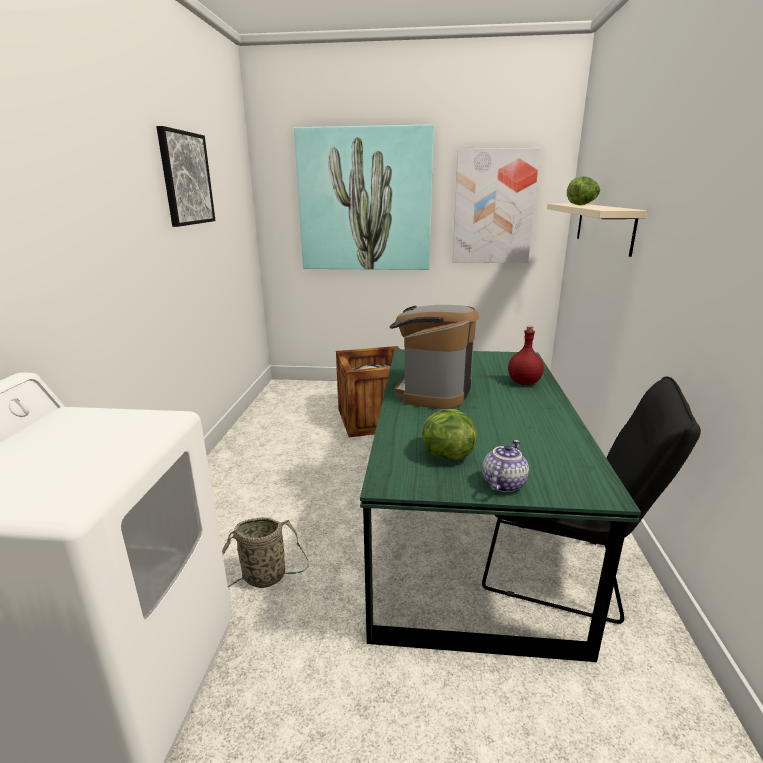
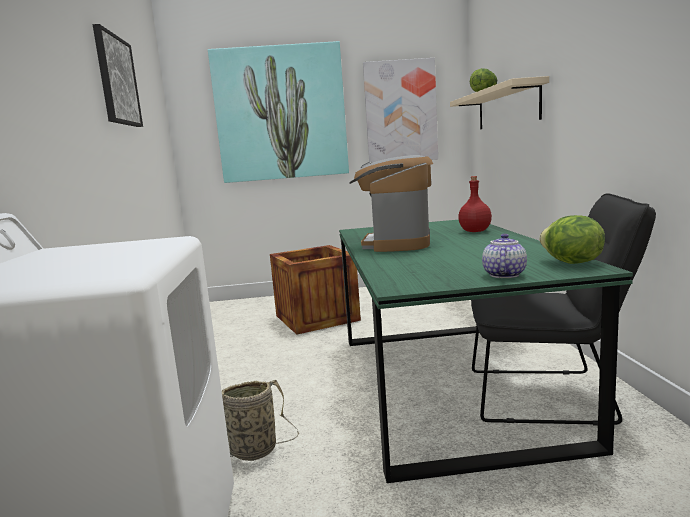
camera: 10 degrees left, 10 degrees down
lettuce [422,409,477,460] -> lettuce moved to [539,215,605,264]

